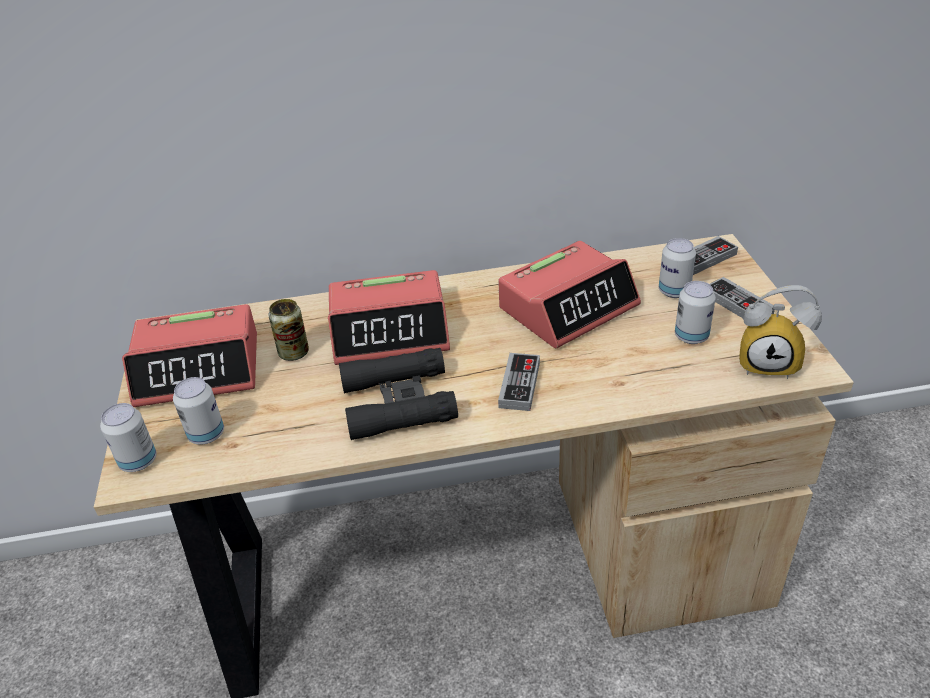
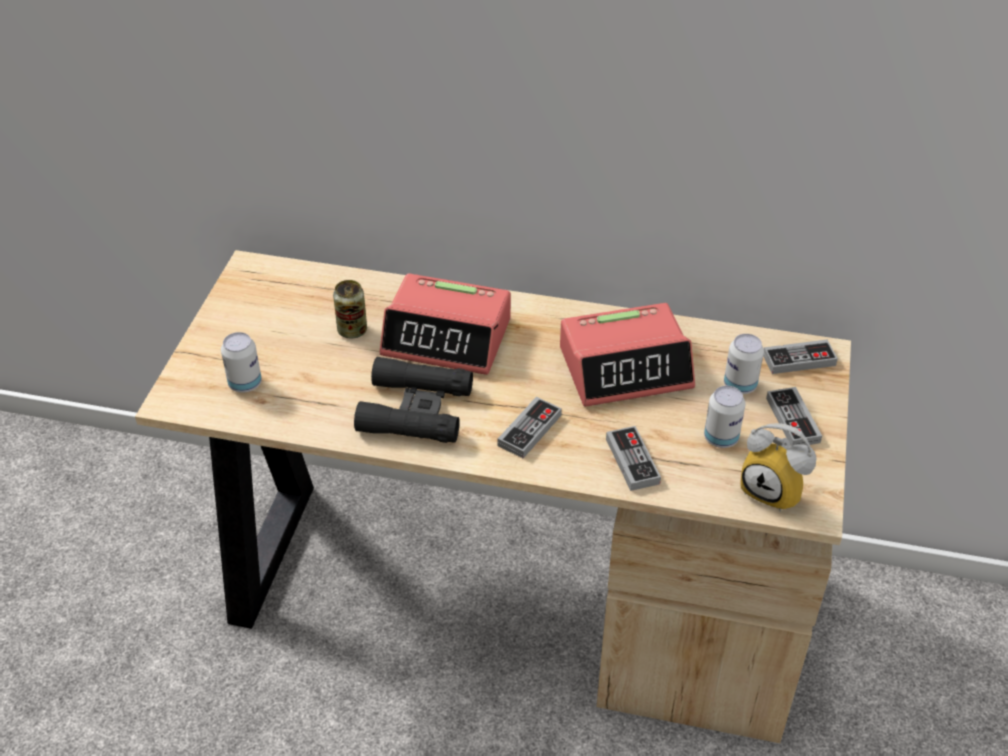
camera: 20 degrees right, 5 degrees up
can [100,403,156,472] -> none
alarm clock [122,304,257,407] -> none
none -> game controller [606,426,661,491]

